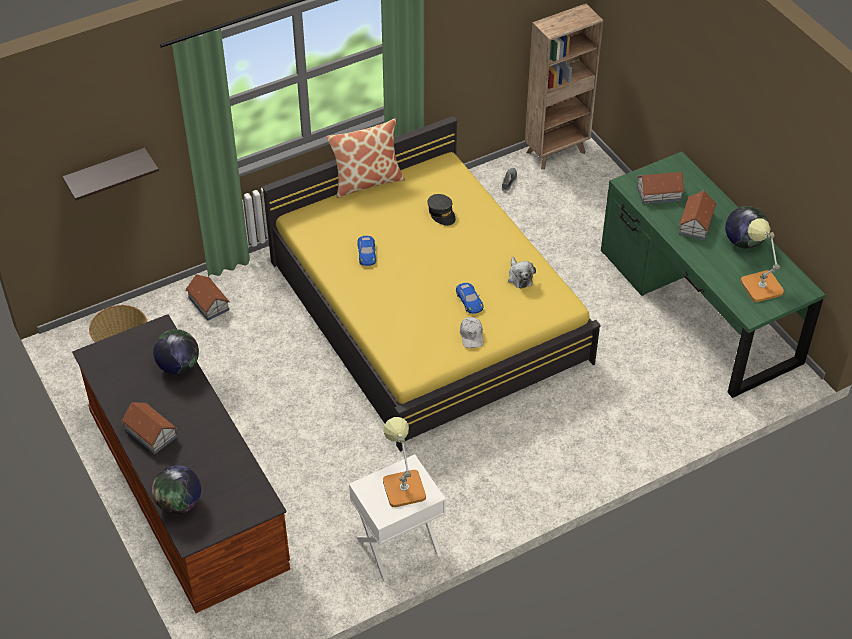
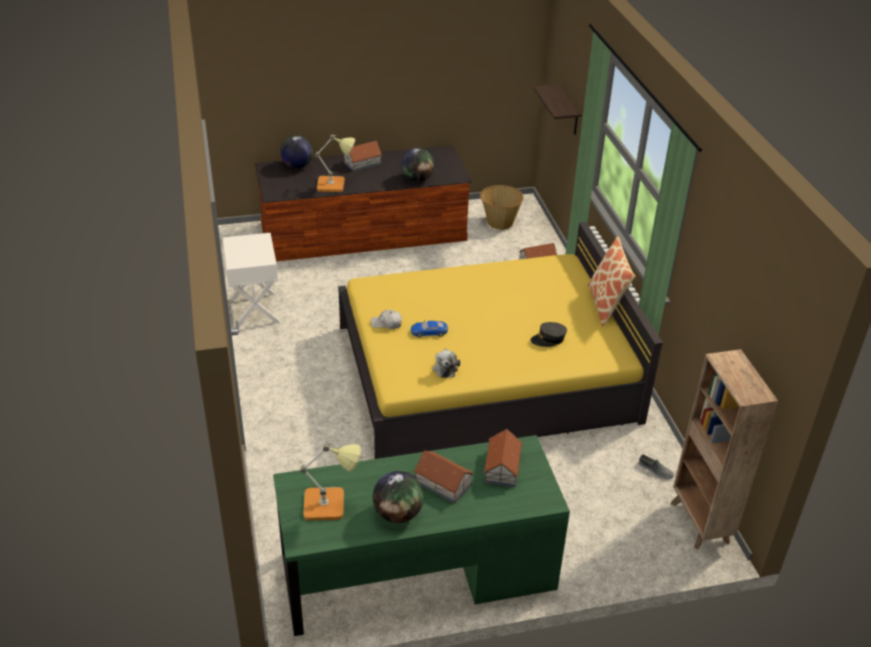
camera: 105 degrees right, 10 degrees down
blue toy car [357,236,376,266] -> none
table lamp [383,417,426,507] -> table lamp moved to [315,135,355,192]
plush toy [508,257,536,289] -> plush toy turned 90 degrees counterclockwise [432,348,460,378]

